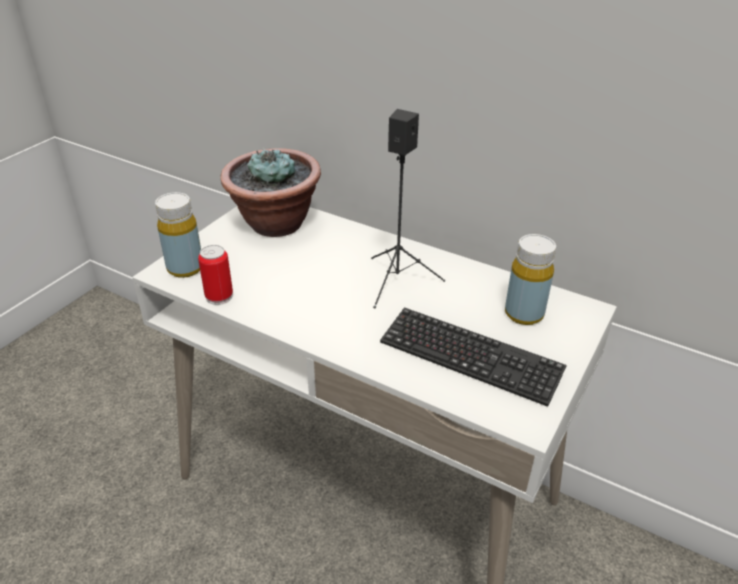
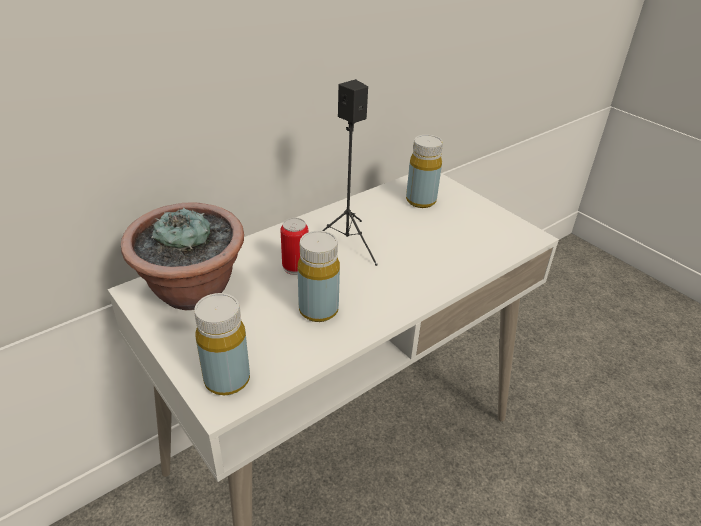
camera: 70 degrees left, 0 degrees up
can [198,245,233,305] -> can moved to [280,218,308,275]
keyboard [380,307,567,407] -> none
none -> yellow bottle [298,231,340,322]

